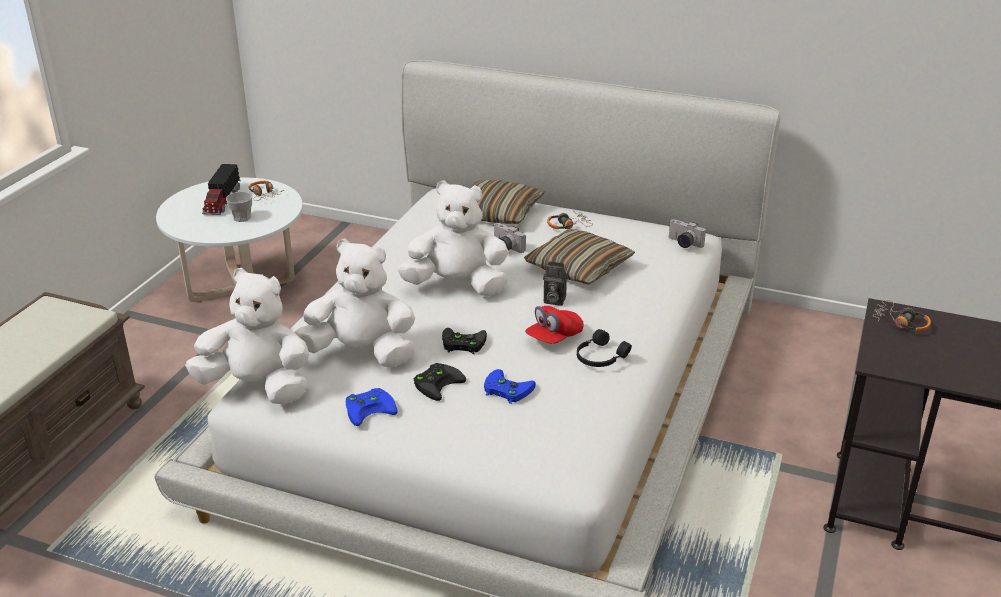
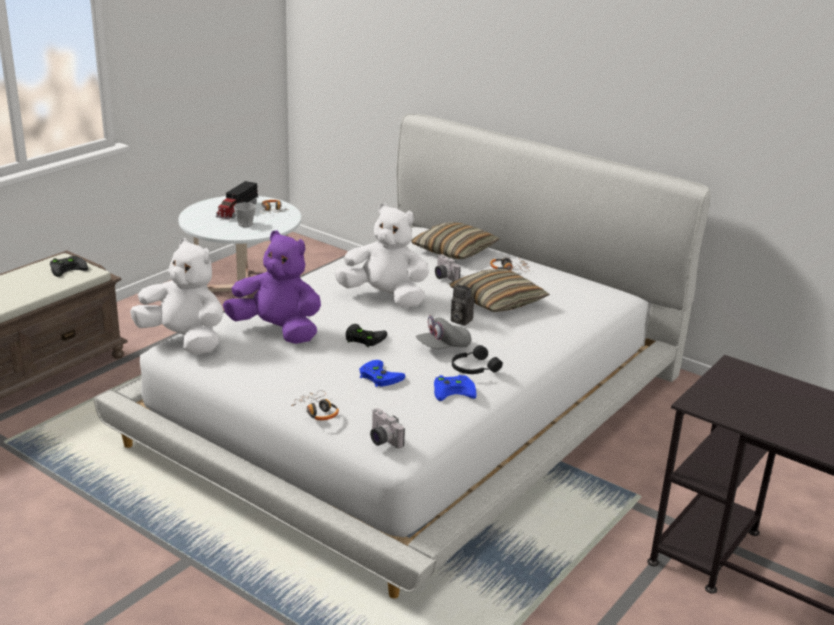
camera: 15 degrees right, 5 degrees down
white plush toy [294,239,415,367] -> purple plush toy [223,231,321,344]
blue game controller [346,388,398,426] -> blue game controller moved to [434,375,477,401]
black game controller [414,363,466,401] -> black game controller moved to [50,256,88,277]
red cap [525,306,584,344] -> grey cap [416,316,471,349]
camera [669,219,706,248] -> camera moved to [370,408,405,448]
headphones [873,300,931,332] -> headphones moved to [291,390,339,420]

